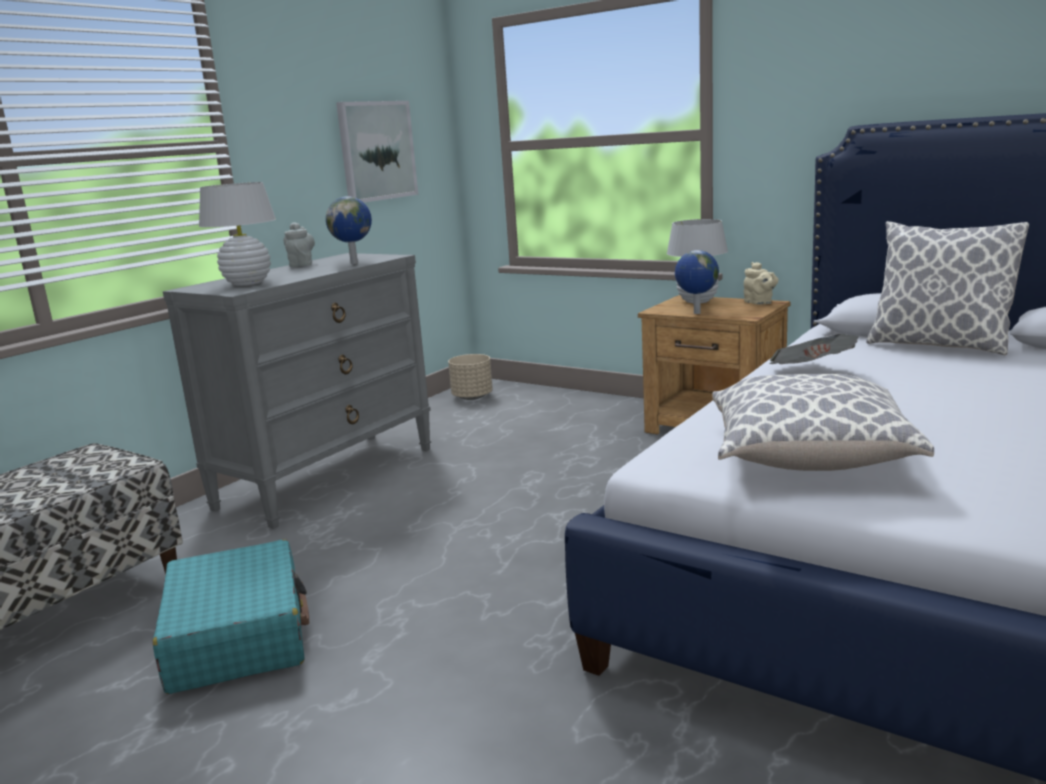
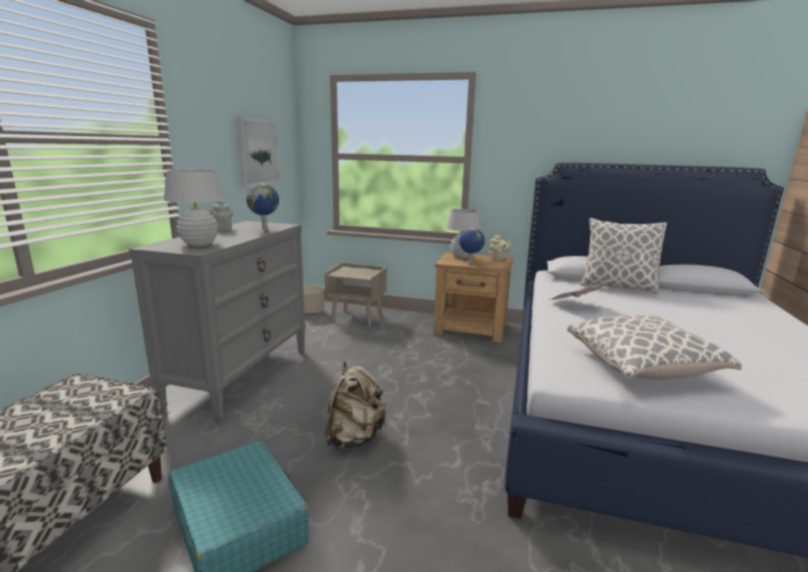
camera: 20 degrees left, 0 degrees up
none -> beige nightstand [325,263,387,327]
none -> beige backpack [325,361,386,450]

